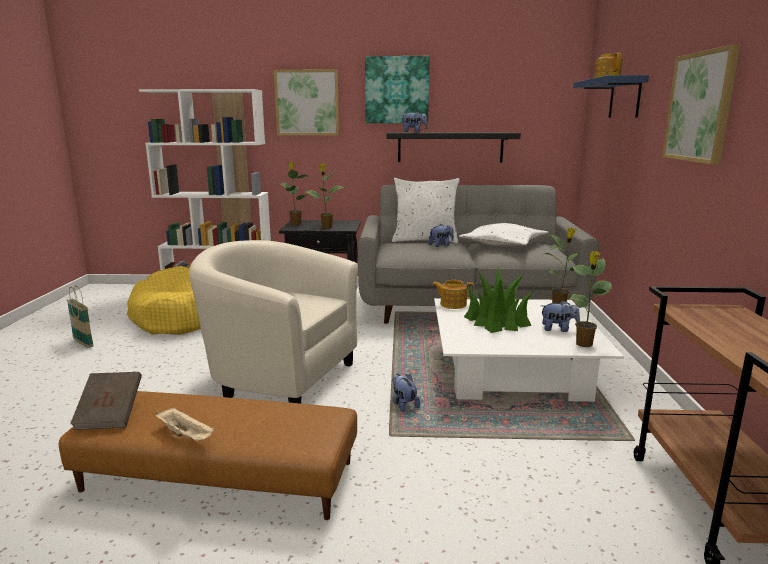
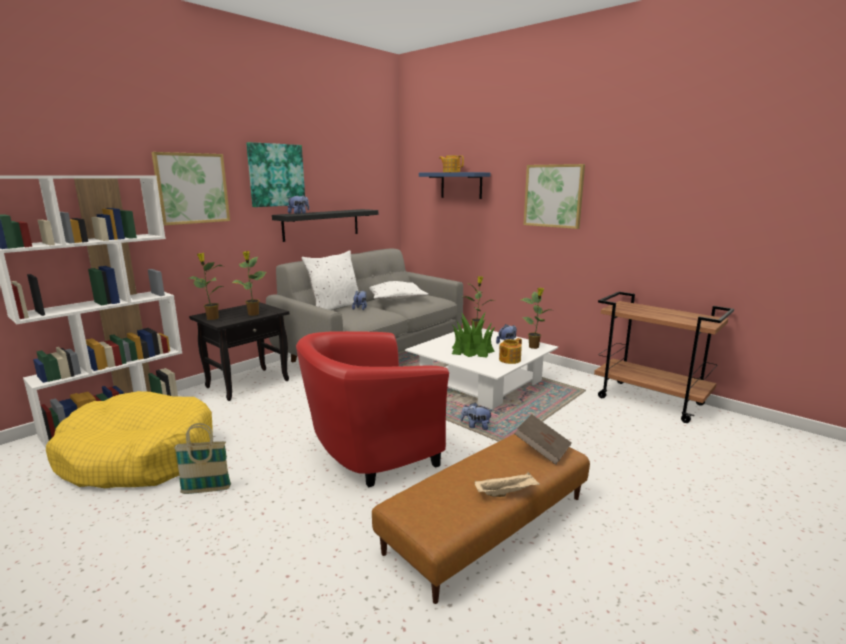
camera: 50 degrees left, 0 degrees up
basket [67,285,94,348] -> basket moved to [174,423,231,494]
brown book [70,372,142,430] -> brown book moved to [514,414,572,465]
beige armchair [189,240,358,404] -> red armchair [296,331,449,488]
teapot [432,280,474,309] -> teapot moved to [499,338,522,364]

